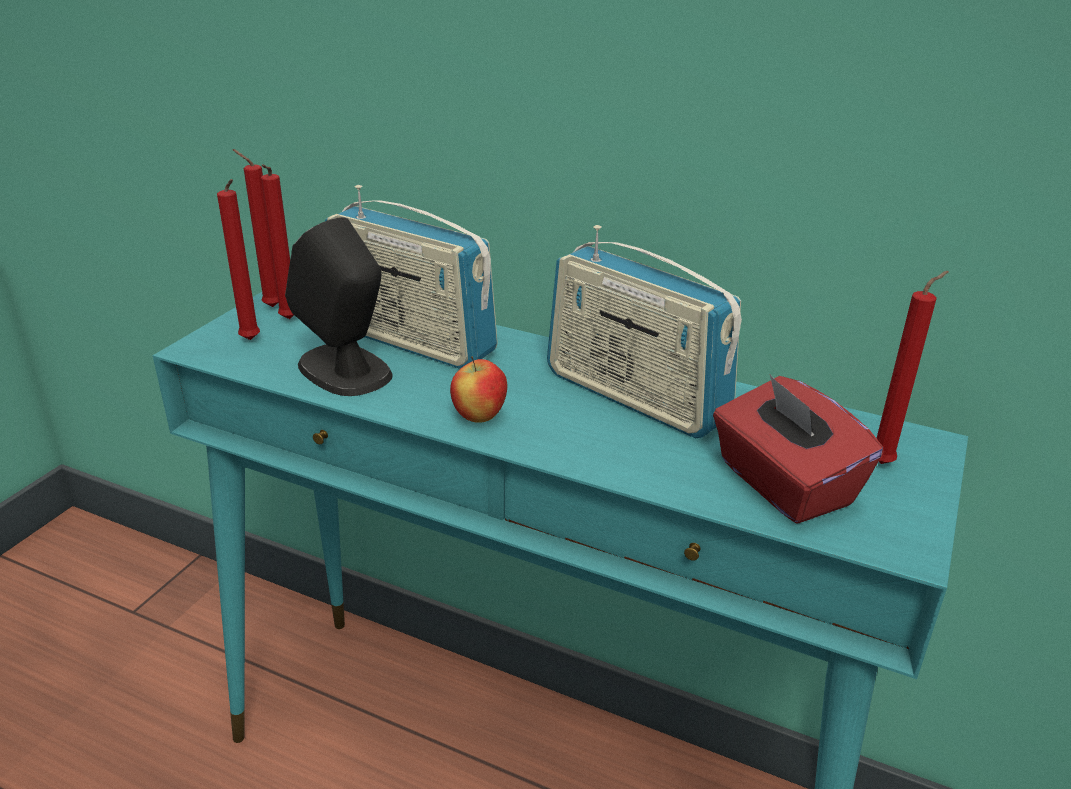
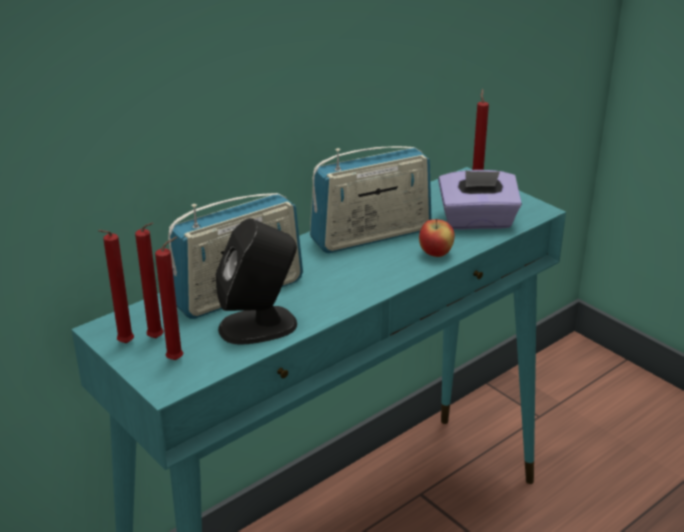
camera: 65 degrees left, 0 degrees up
apple [450,356,507,423] -> apple moved to [419,219,455,257]
red tissue box [713,375,883,524] -> purple tissue box [438,170,522,230]

